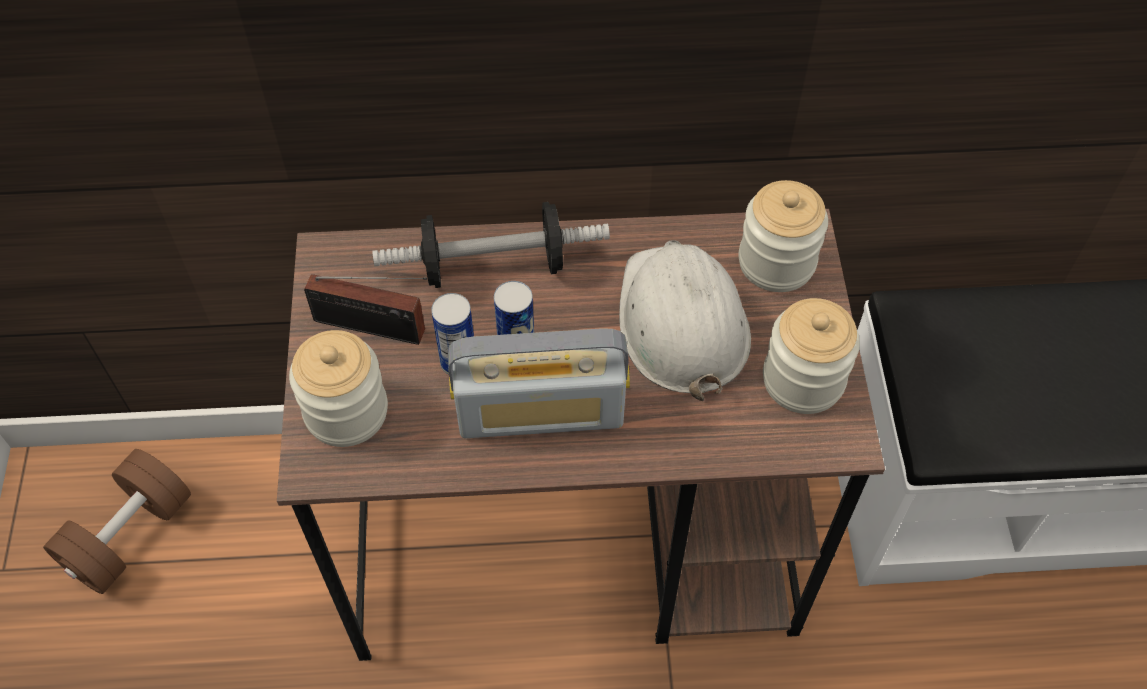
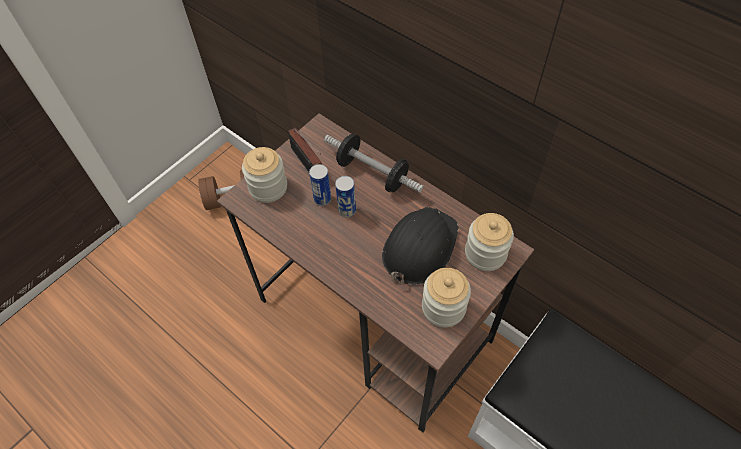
camera: 45 degrees right, 0 degrees up
radio [448,329,630,438] -> none
white hard hat [619,240,751,401] -> black hard hat [382,207,458,285]

